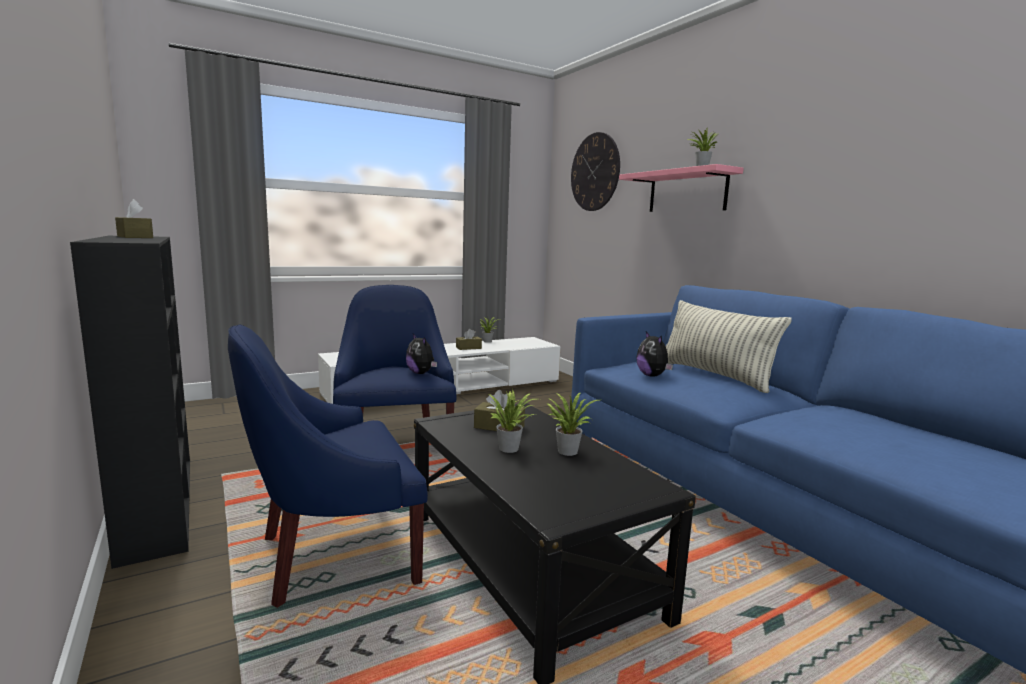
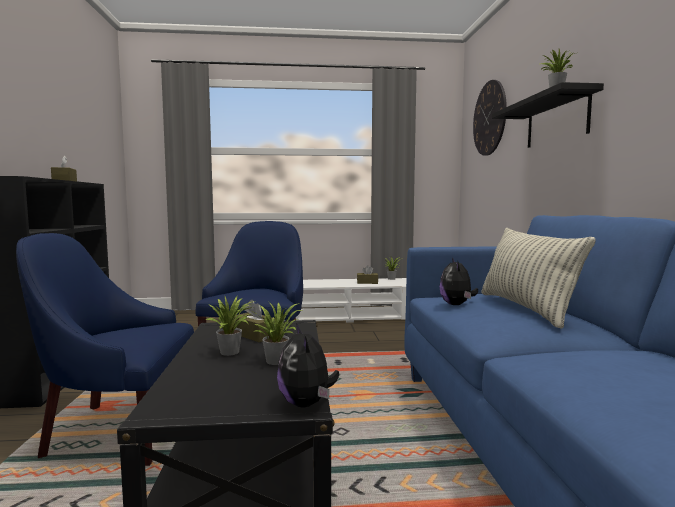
camera: 25 degrees right, 5 degrees down
plush toy [406,334,437,374] -> plush toy moved to [277,323,339,407]
pink shelf [619,164,744,212] -> black shelf [492,82,604,148]

